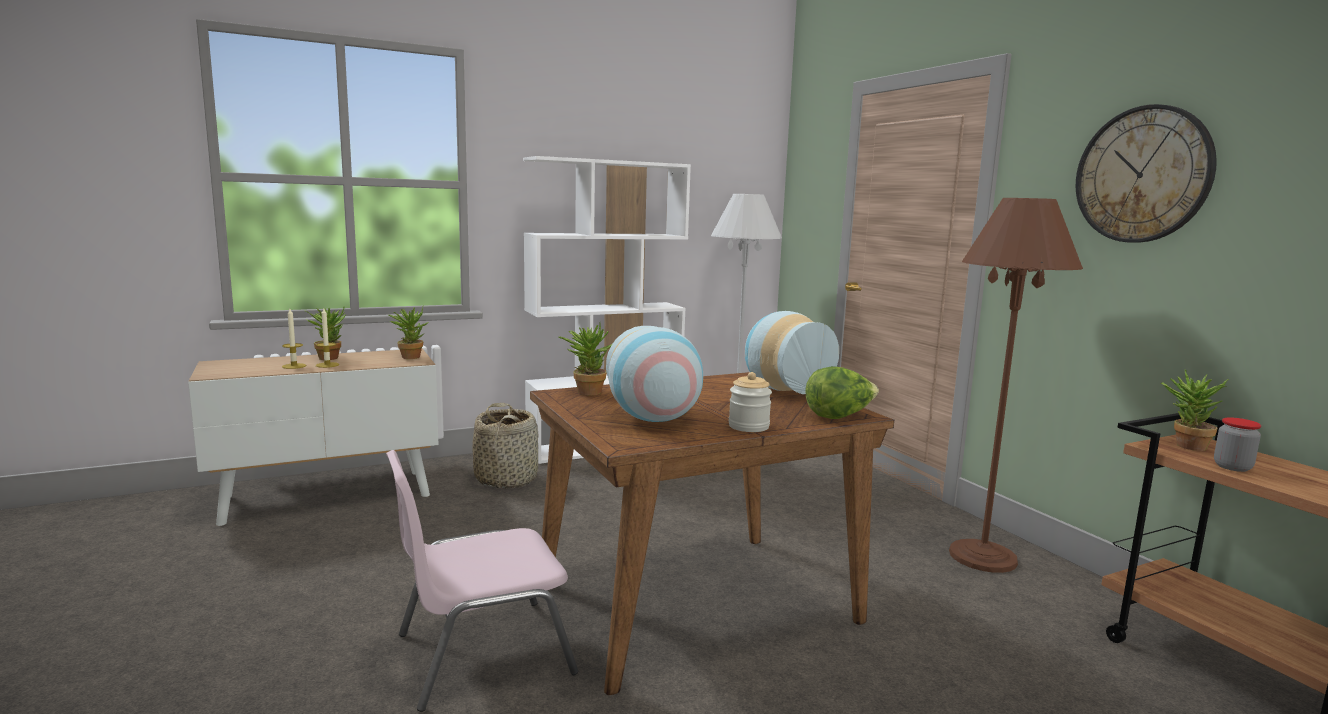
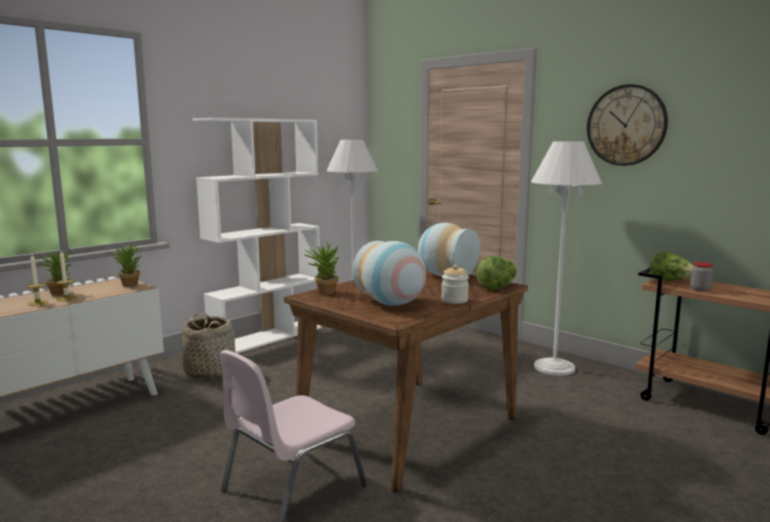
camera: 20 degrees left, 0 degrees up
brown floor lamp [949,198,1083,573] -> white floor lamp [531,141,602,376]
potted plant [1161,369,1229,451] -> lettuce [650,252,694,281]

